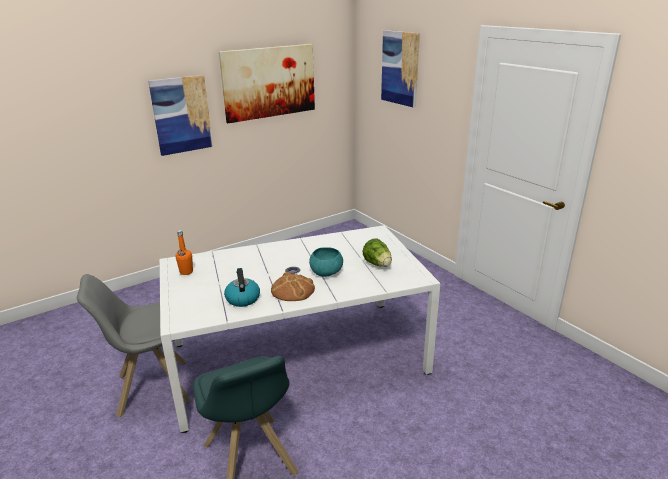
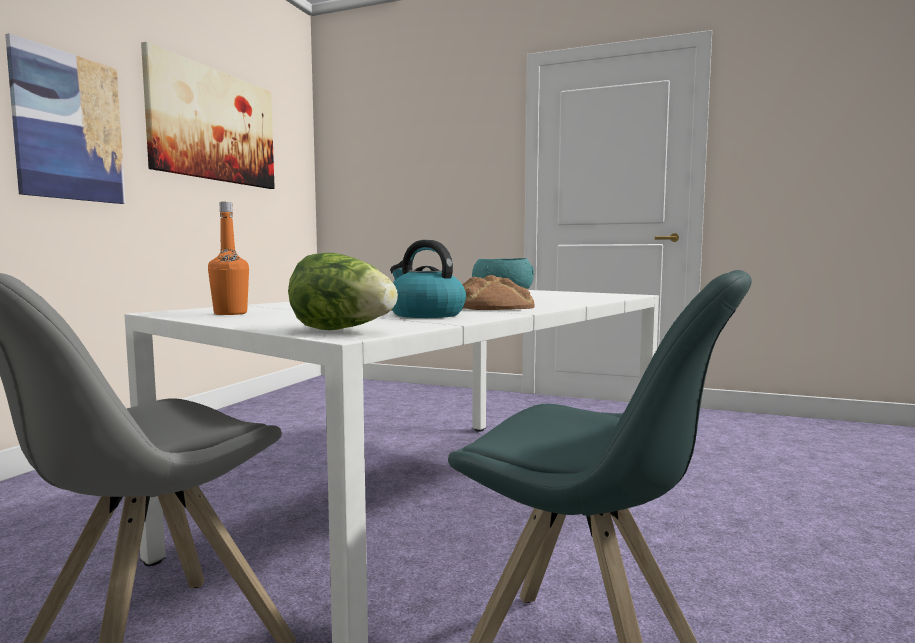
camera: 35 degrees left, 20 degrees down
lettuce [362,238,392,267] -> lettuce moved to [288,253,398,330]
picture [381,30,420,108] -> none

